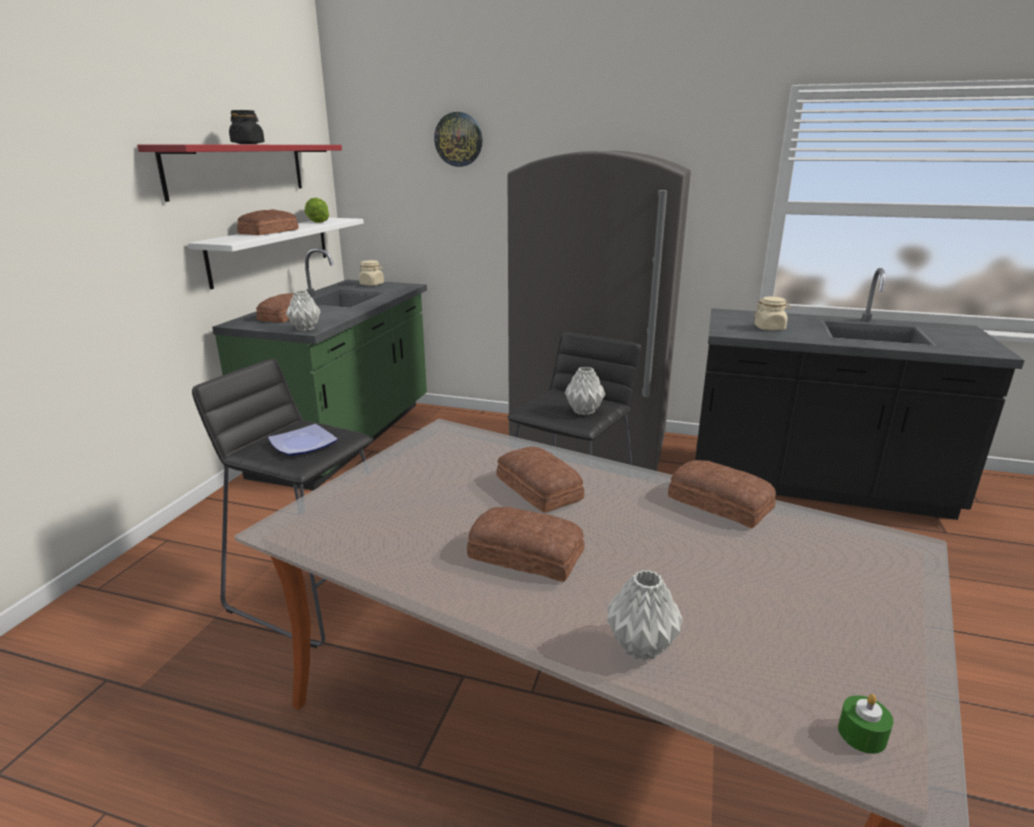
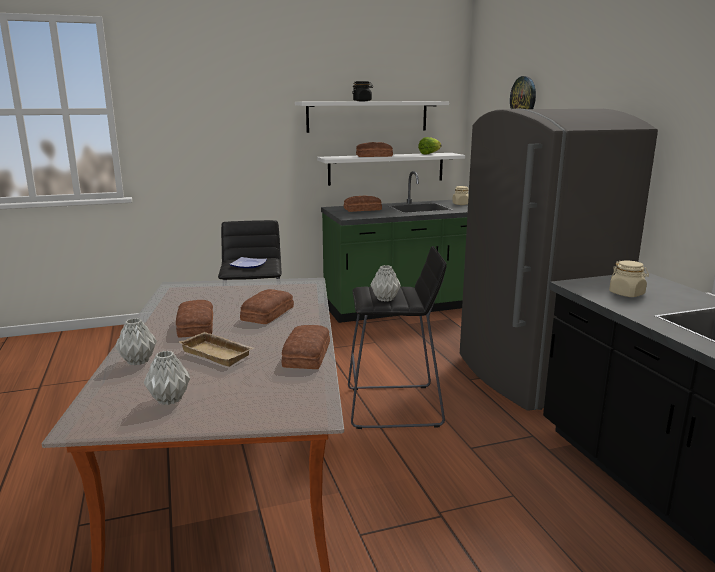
camera: 55 degrees right, 5 degrees down
red shelf [137,144,342,202] -> white shelf [295,101,449,133]
grey vase [286,291,320,331] -> grey vase moved to [144,351,190,405]
green candle [838,694,893,754] -> none
none -> beige tray [179,332,254,367]

